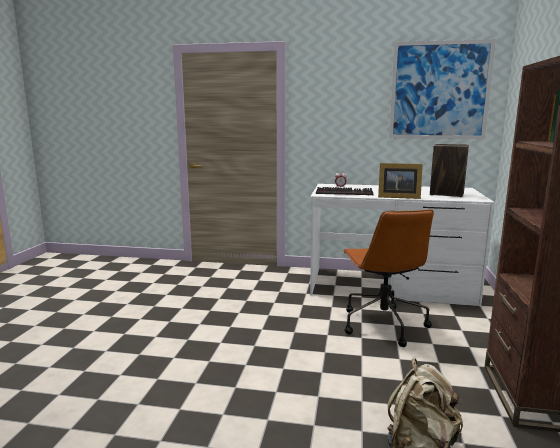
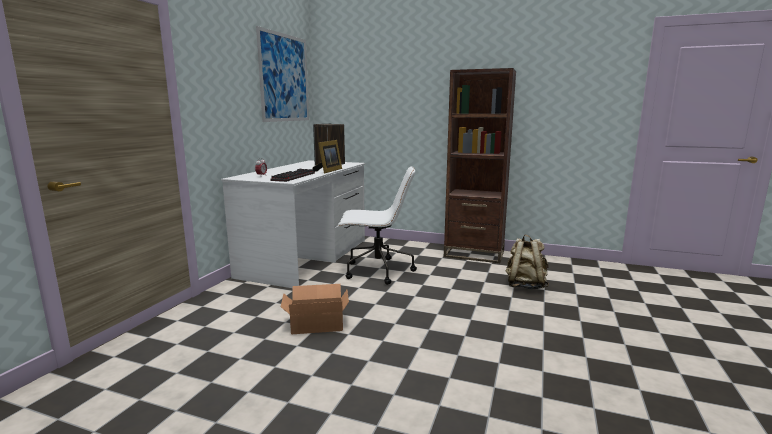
camera: 80 degrees left, 0 degrees up
brown office chair [342,209,434,347] -> white office chair [338,166,417,285]
none -> cardboard box [281,284,349,334]

